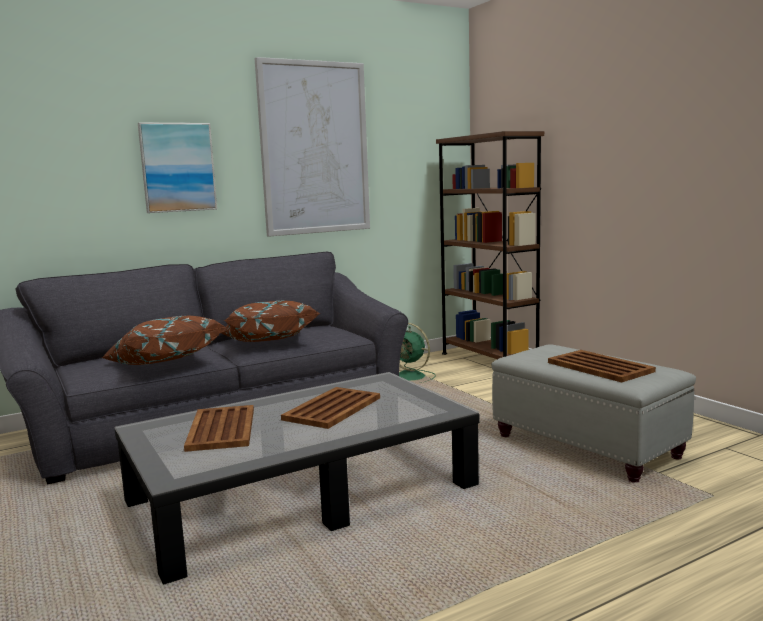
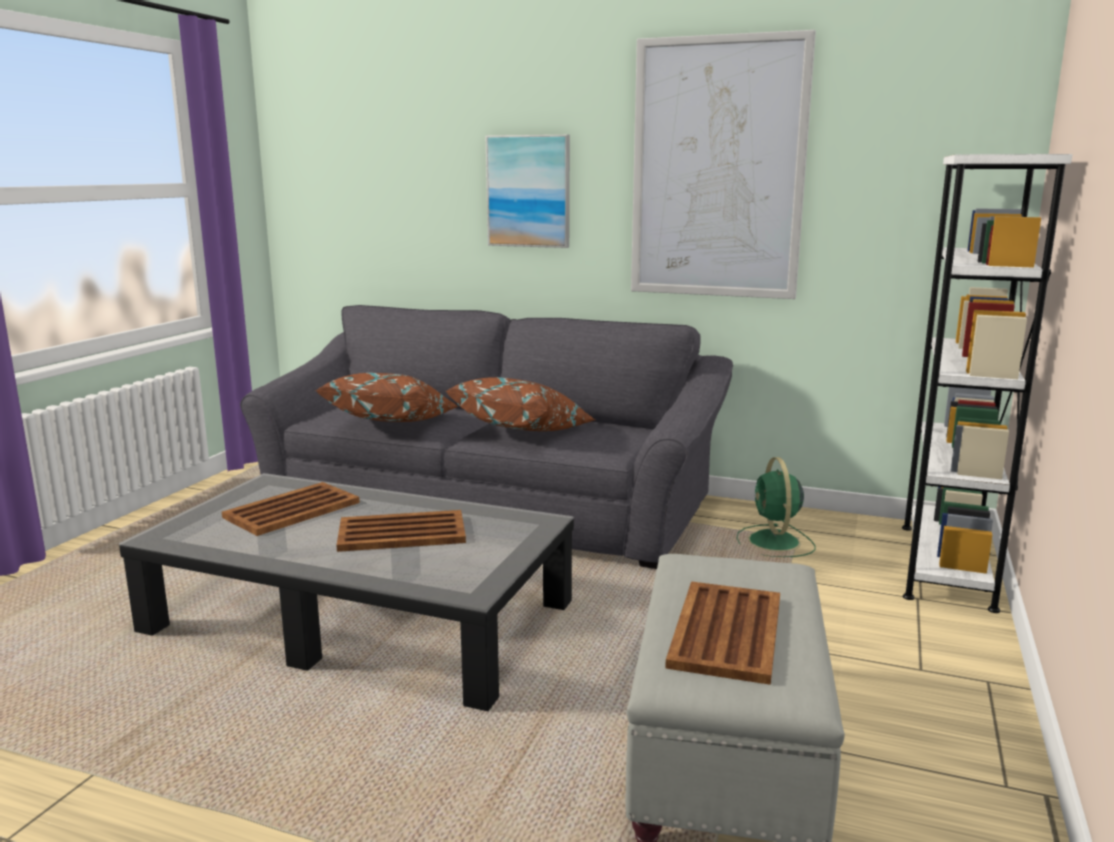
camera: 50 degrees right, 5 degrees up
brown bookcase [436,131,544,359] -> white bookcase [902,154,1072,613]

